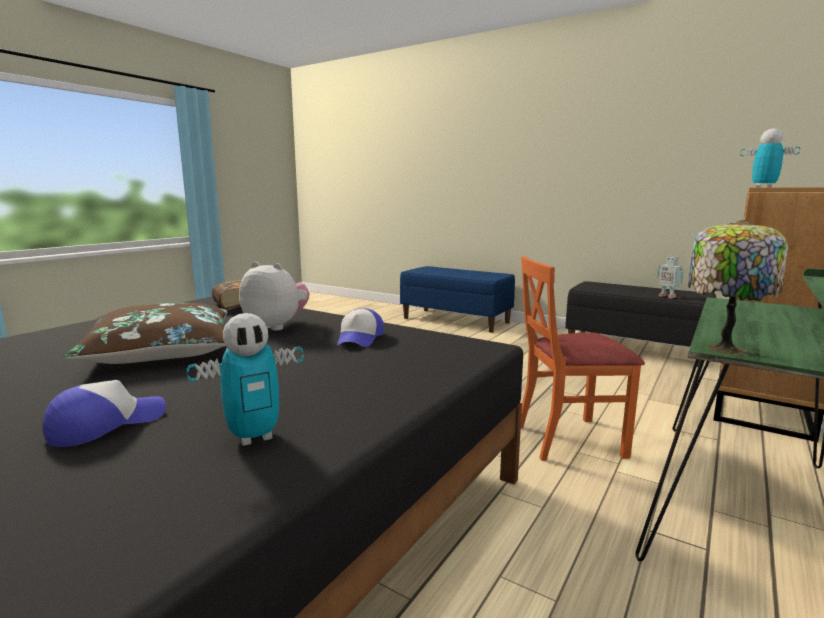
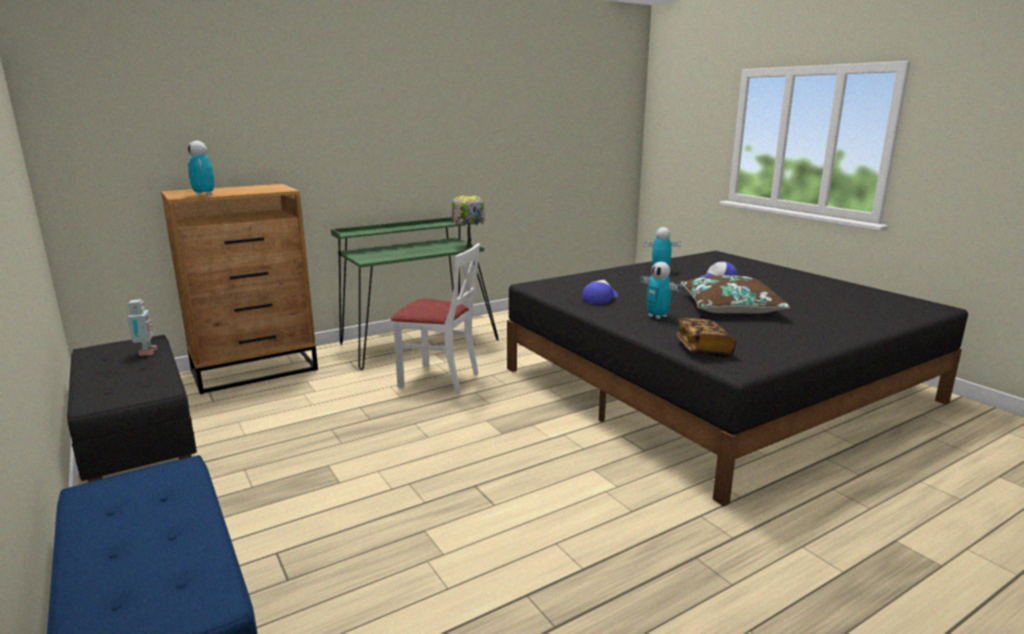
camera: 155 degrees left, 5 degrees up
plush toy [239,262,309,331] -> toy robot [640,262,681,319]
orange chair [521,256,645,461] -> white chair [391,243,480,394]

